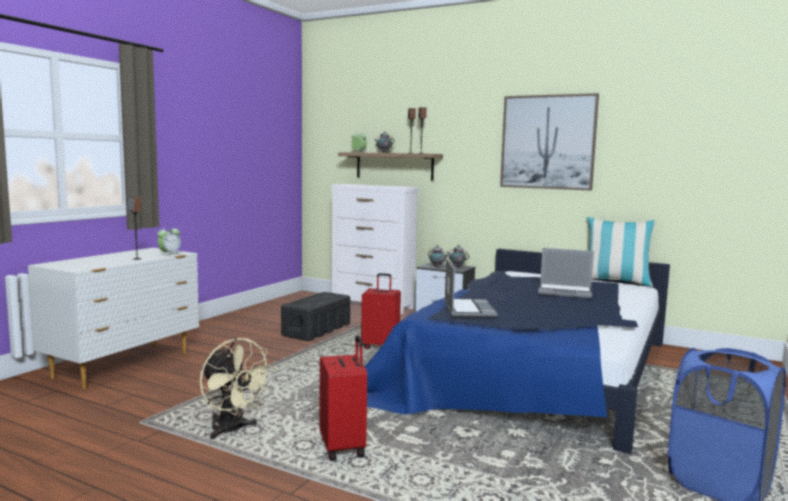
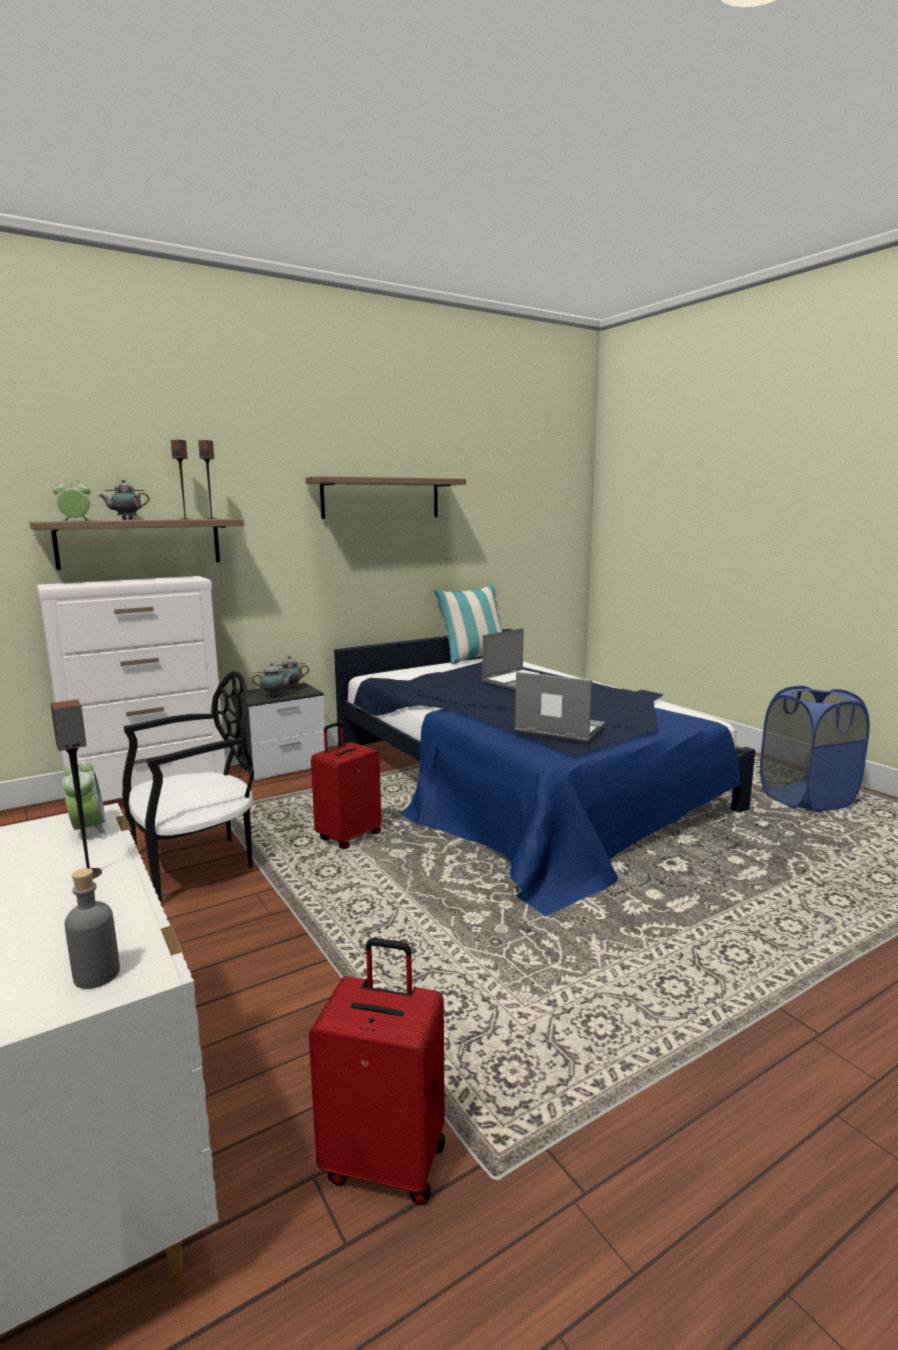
camera: 60 degrees left, 5 degrees up
beige fan [200,338,275,439] -> none
black storage box [281,292,350,341] -> black chair [122,671,254,906]
red suitcase [319,335,367,461] -> red suitcase moved to [309,938,445,1205]
picture [500,93,599,191] -> shelf [305,476,466,519]
none -> grey bottle [64,868,120,989]

